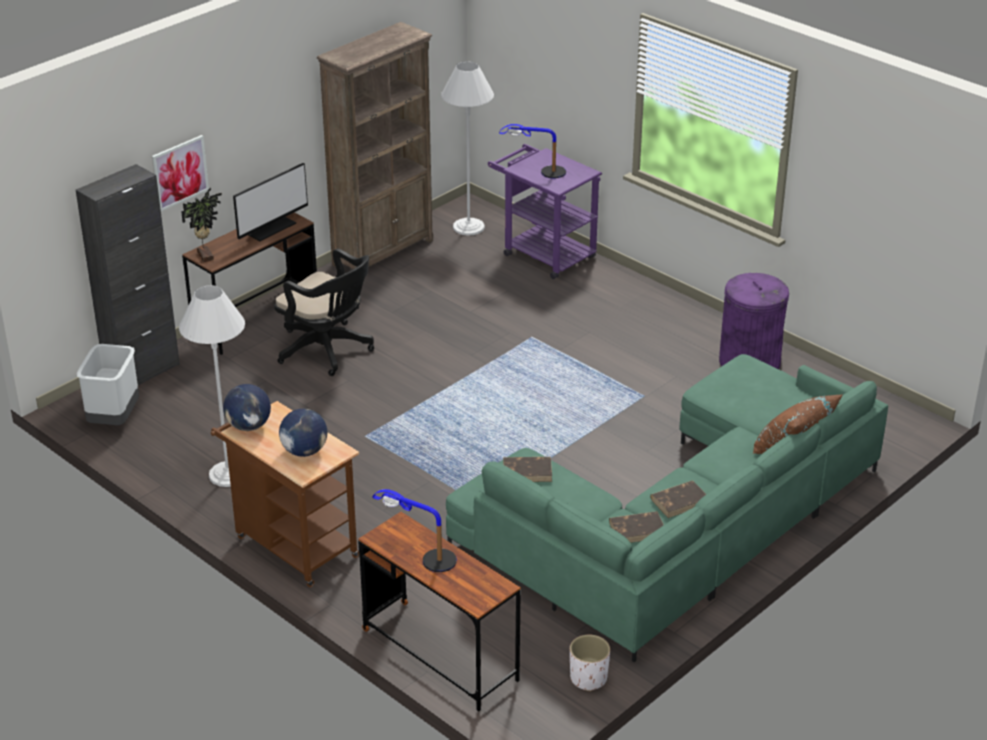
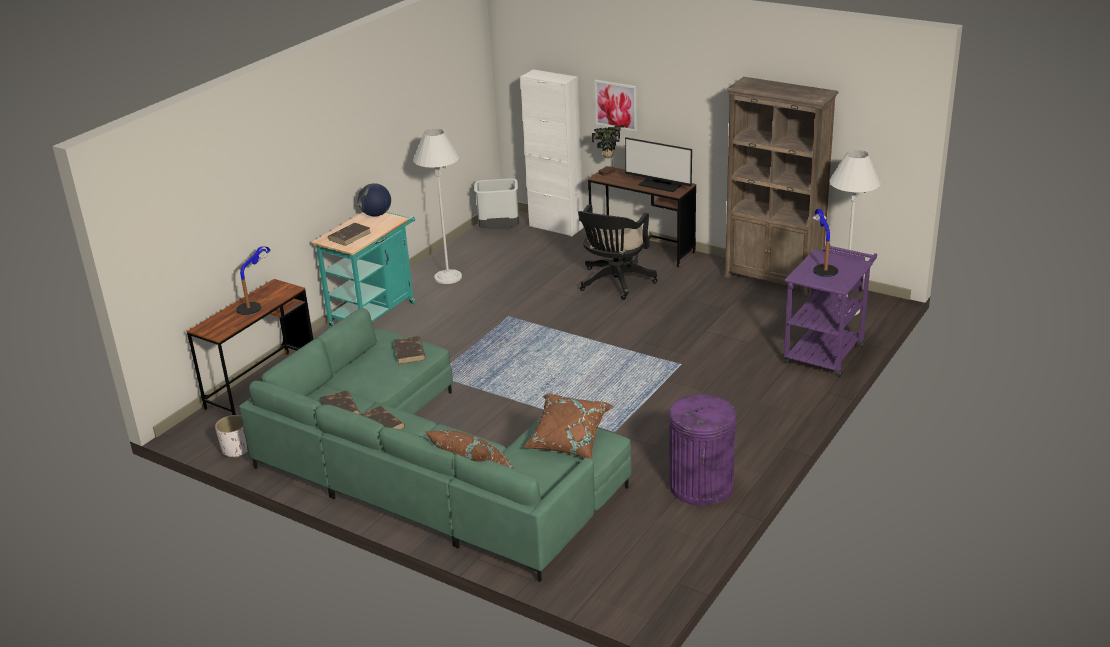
camera: 80 degrees right, 5 degrees down
black cabinet [76,164,180,385] -> white cabinet [520,69,584,237]
brown cart [211,401,359,587] -> turquoise cart [312,212,415,327]
globe [279,409,327,457] -> brown book [328,223,371,246]
none -> brown pillow [523,393,613,459]

